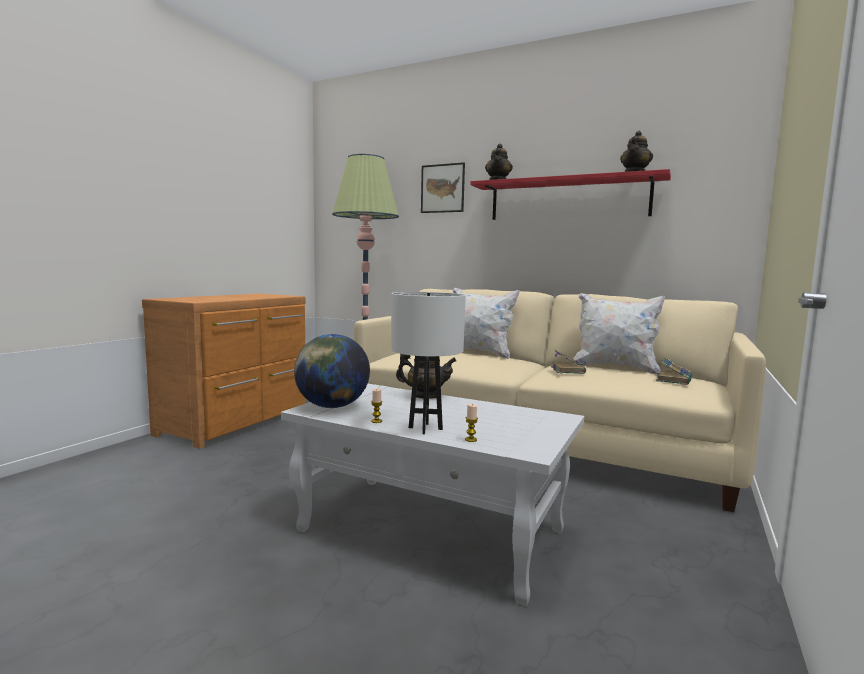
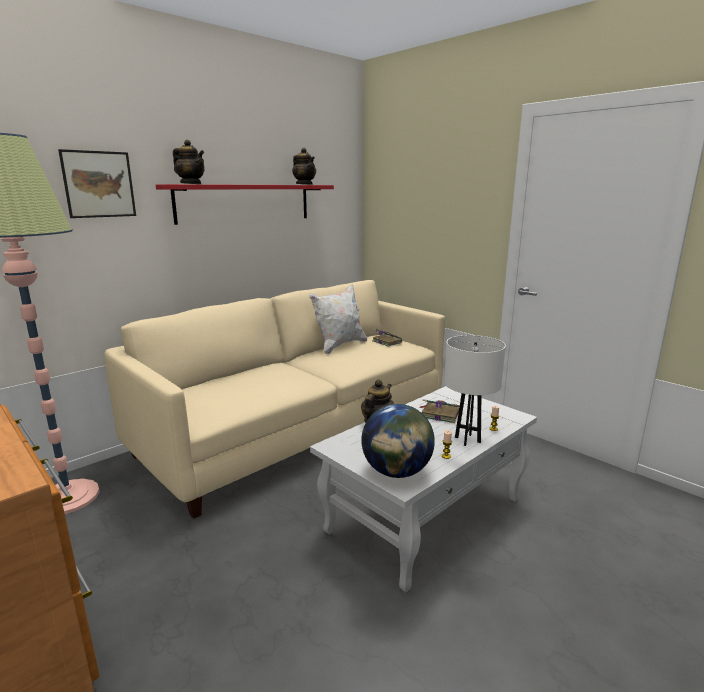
camera: 70 degrees left, 10 degrees up
white pillow [453,288,520,359] -> none
book [551,350,586,374] -> book moved to [419,399,460,423]

